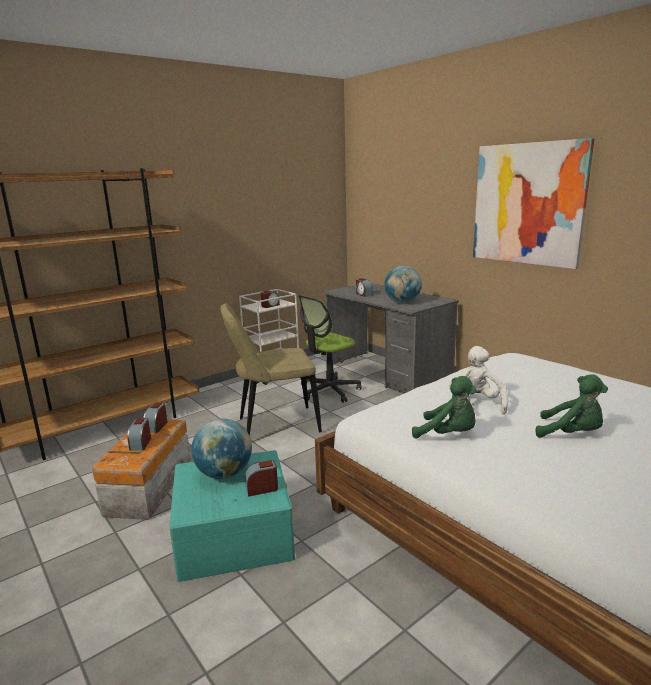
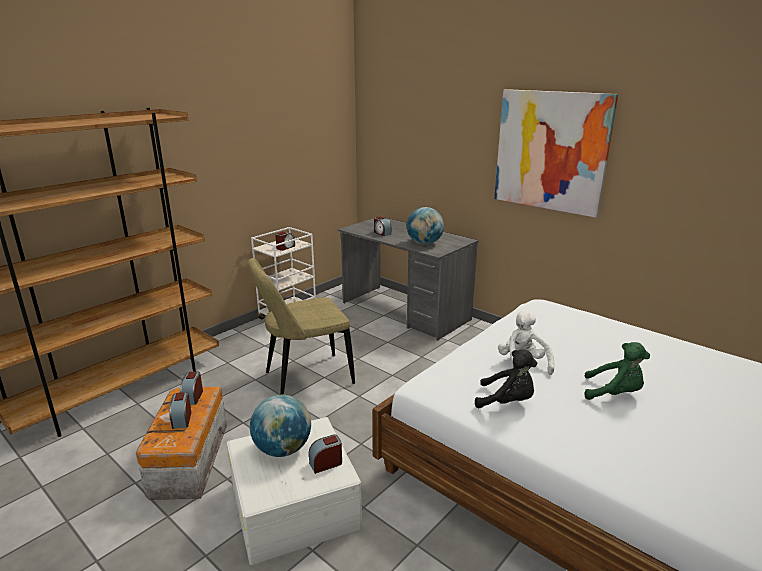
camera: 10 degrees left, 5 degrees up
turquoise storage box [169,450,295,582] -> white storage box [227,417,362,565]
office chair [299,295,362,403] -> none
green plush toy [412,376,476,439] -> black plush toy [475,349,537,408]

